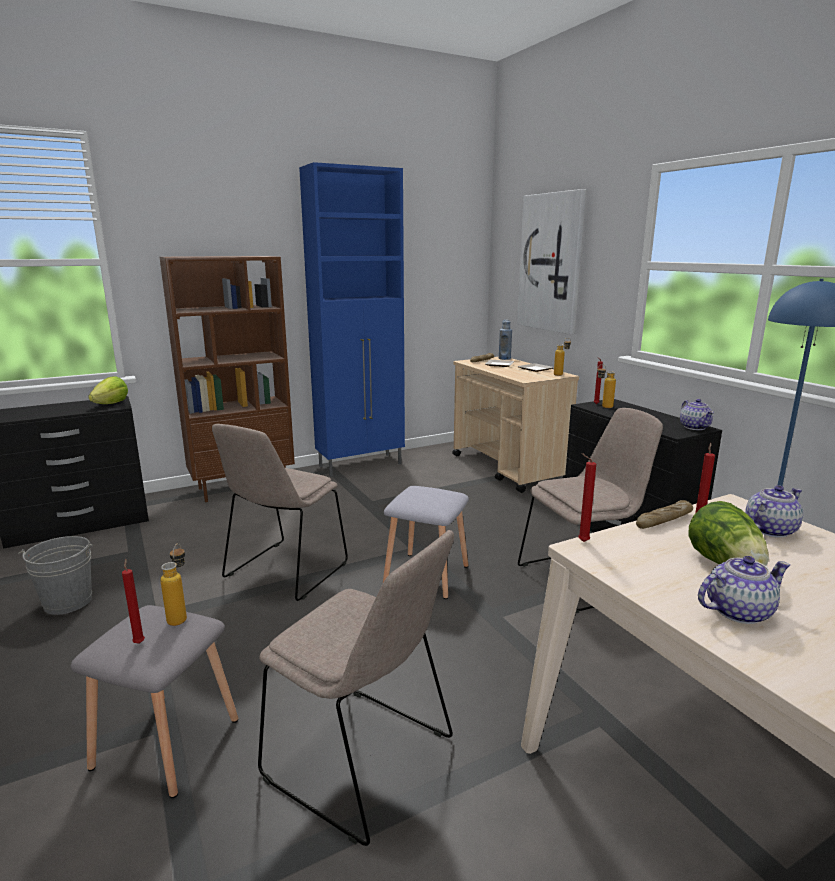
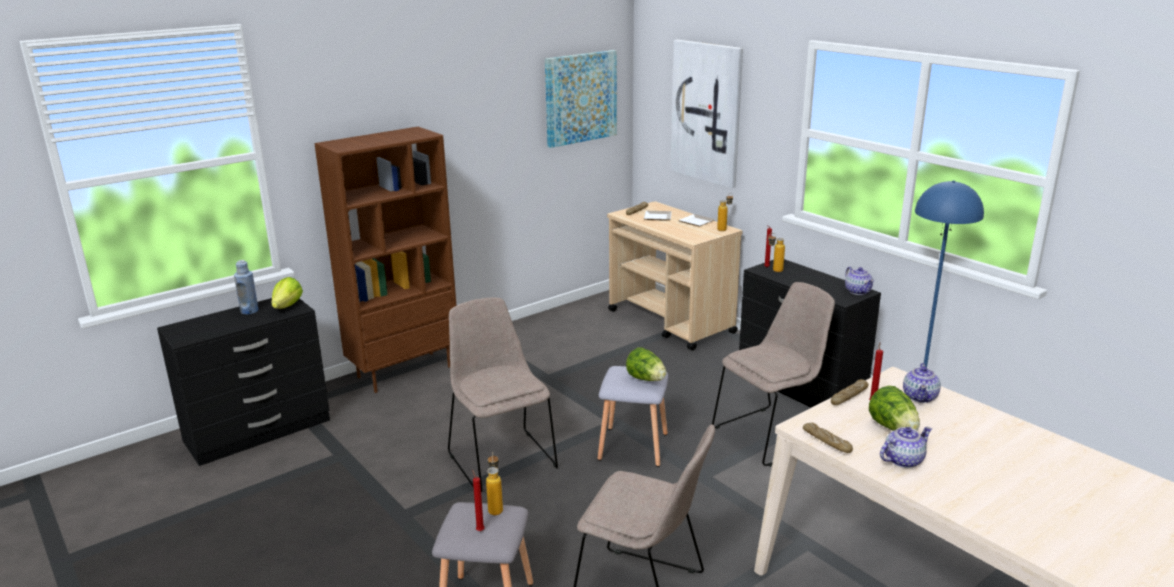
camera: 10 degrees left, 5 degrees up
grey bucket [18,536,93,615] -> none
beige chair [212,424,348,601] -> beige chair turned 135 degrees clockwise [448,297,558,492]
blue cabinet [299,162,405,477] -> none
blue bottle [499,320,512,360] -> blue bottle moved to [234,260,259,315]
red candle [578,453,596,542] -> none
teapot [745,485,803,538] -> teapot turned 150 degrees clockwise [903,363,941,403]
none -> picture [545,50,617,148]
none -> lettuce [626,347,667,381]
none -> bread [803,423,853,453]

